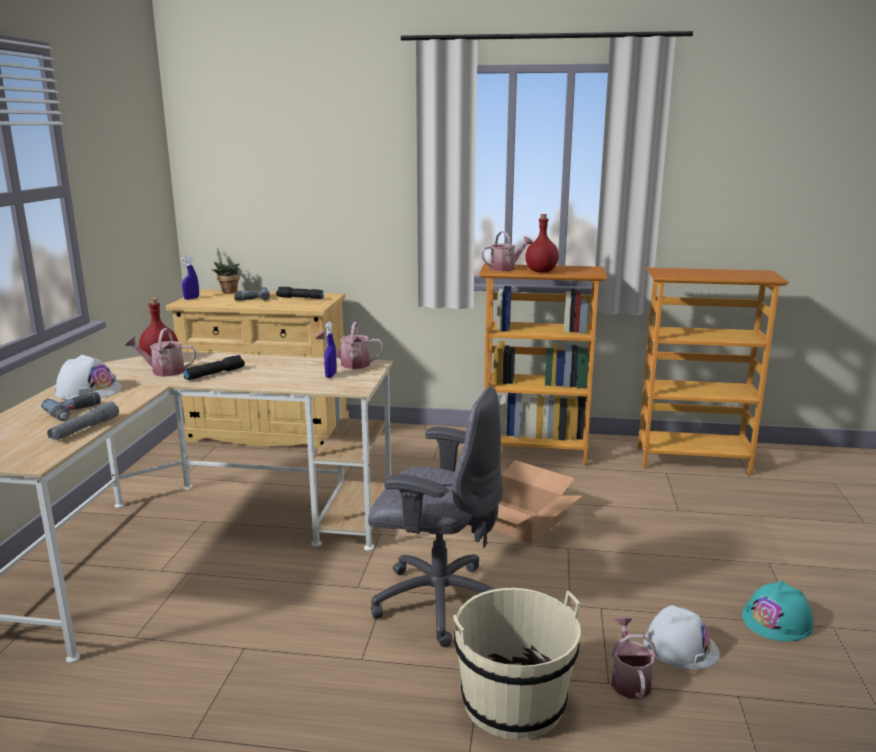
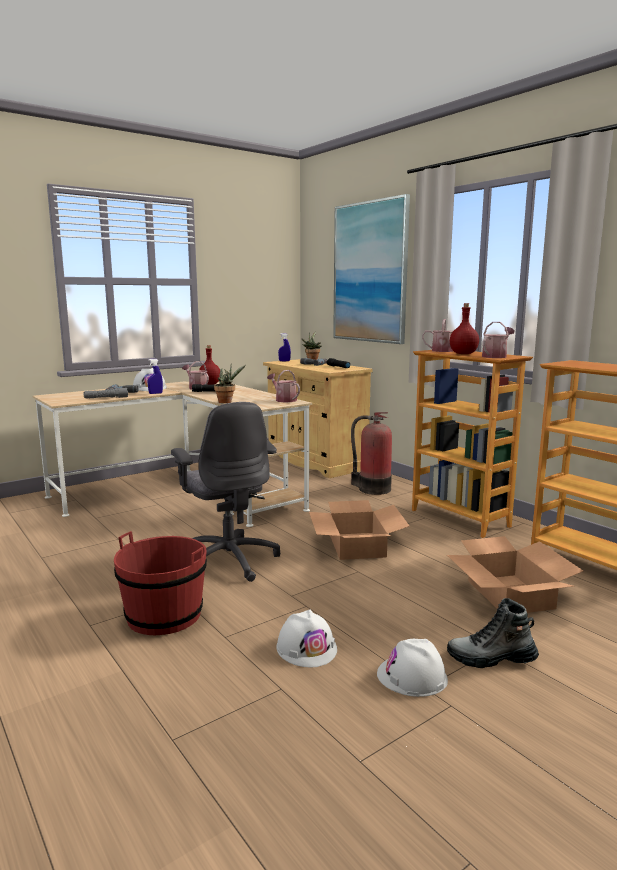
camera: 45 degrees right, 5 degrees down
blue spray bottle [324,322,337,378] -> blue spray bottle moved to [148,359,163,394]
beige bucket [453,588,581,740] -> red bucket [114,531,207,635]
watering can [611,618,657,699] -> watering can moved to [482,322,515,358]
turquoise hard hat [742,580,813,641] -> white hard hat [377,639,448,697]
none -> potted plant [214,364,246,403]
none -> picture [333,194,410,344]
none -> fire extinguisher [351,412,392,495]
none -> cardboard box [447,536,583,613]
none -> boot [447,598,539,668]

